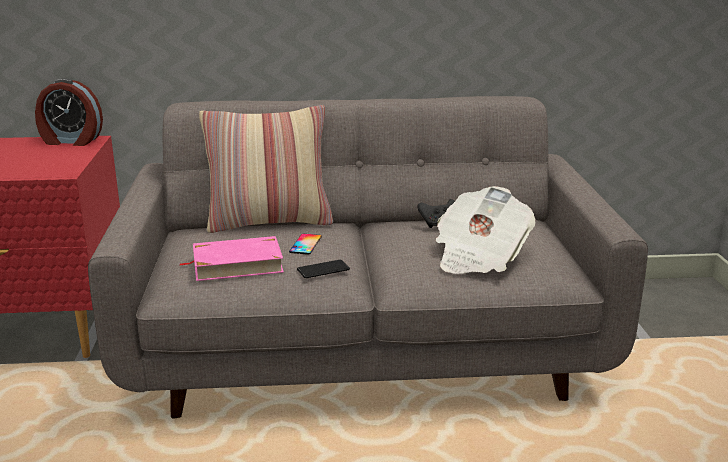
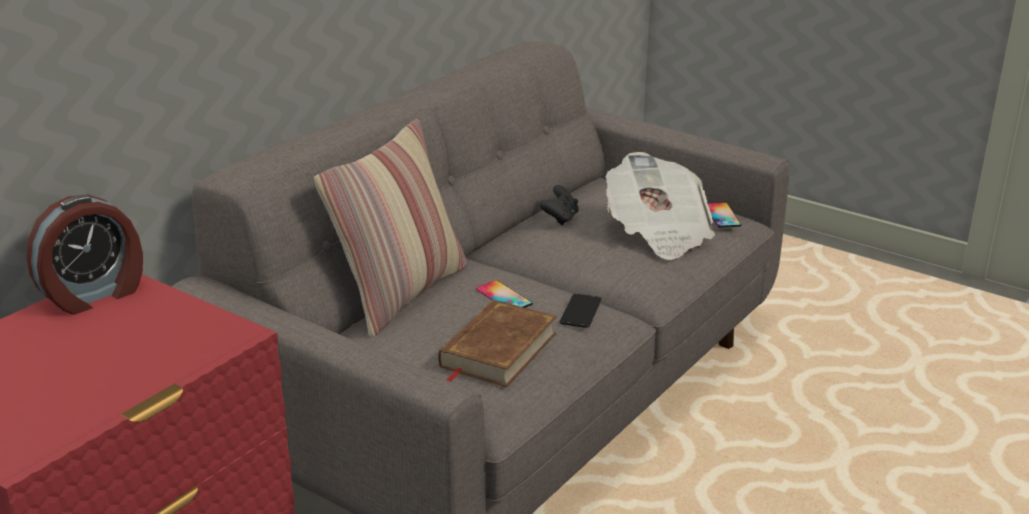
camera: 50 degrees left, 5 degrees up
pink book [179,236,284,281] -> brown book [438,300,557,387]
none -> phone [707,202,742,228]

